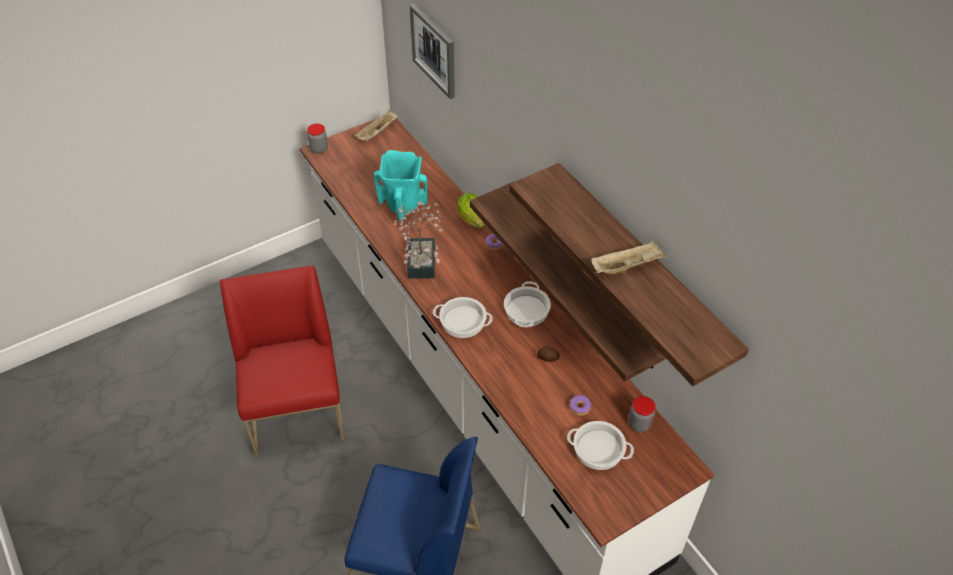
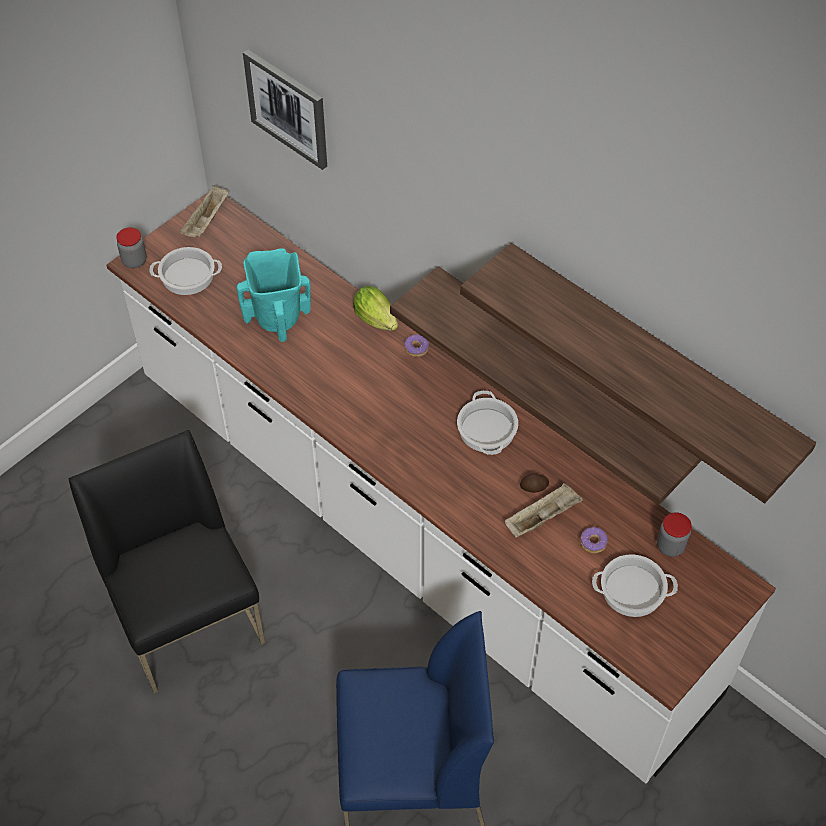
camera: 15 degrees left, 5 degrees up
red chair [220,265,345,456] -> black chair [69,430,265,694]
potted plant [394,202,443,279] -> none
cooking pot [433,297,493,338] -> cooking pot moved to [149,247,222,295]
beige tray [591,241,667,274] -> beige tray moved to [505,483,583,538]

